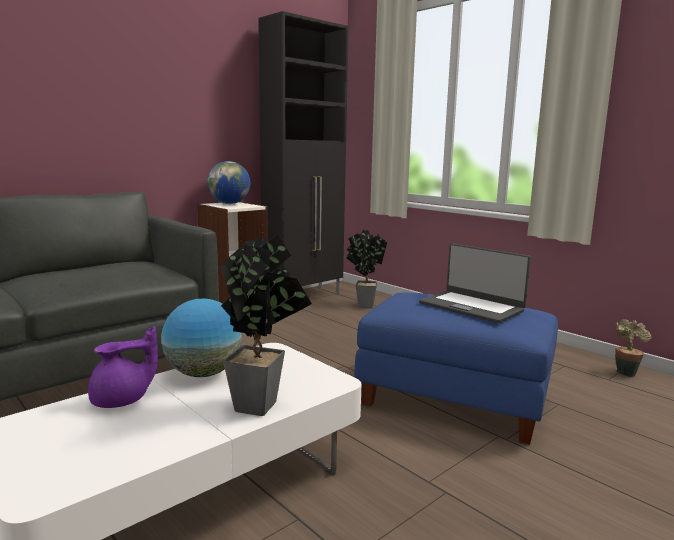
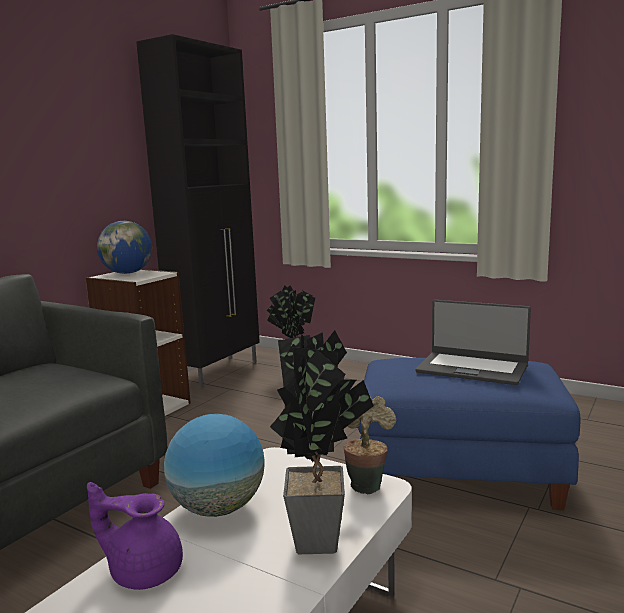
camera: 15 degrees left, 0 degrees up
purple teapot [88,326,158,408] -> purple teapot turned 120 degrees counterclockwise [87,482,183,590]
potted plant [615,319,651,377] -> potted plant moved to [343,394,396,494]

